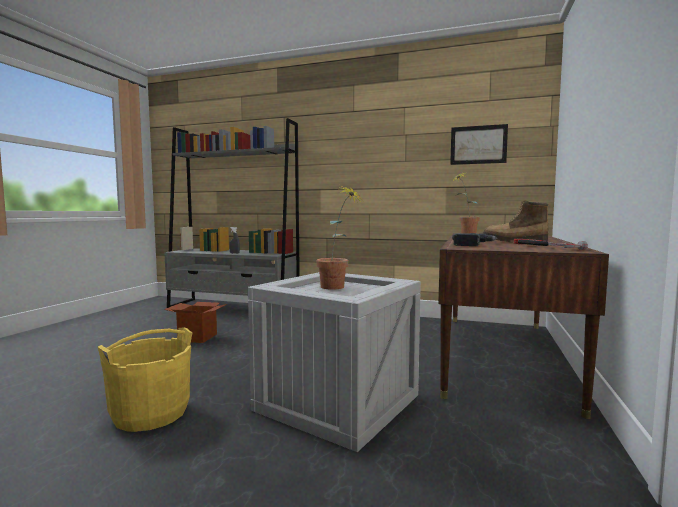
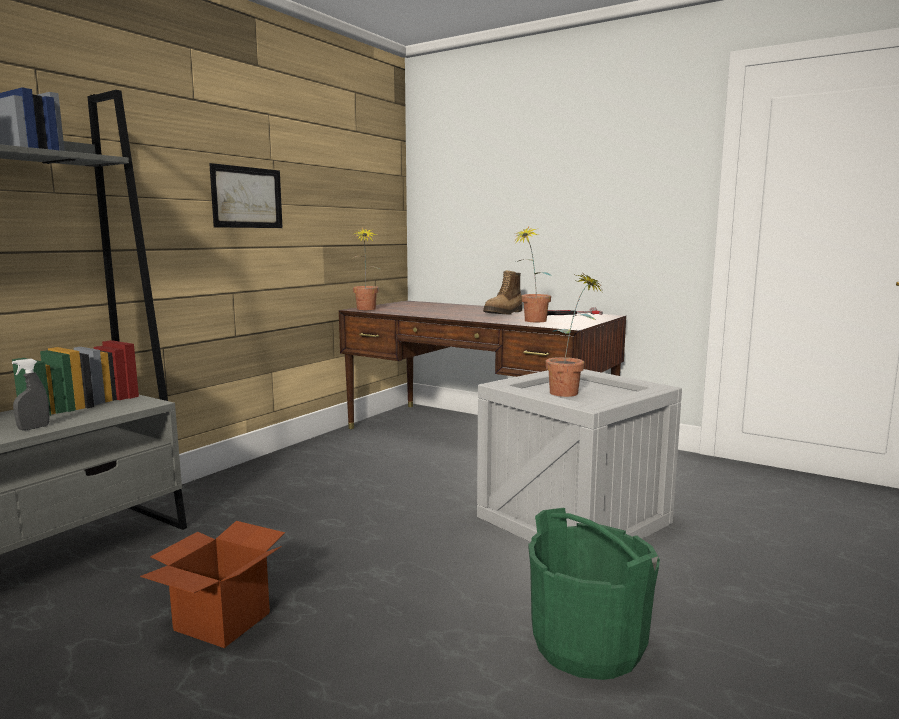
camera: 75 degrees left, 5 degrees up
yellow bucket [98,328,192,432] -> green bucket [528,508,660,680]
picture [450,124,508,165] -> picture moved to [209,163,283,228]
power drill [452,233,497,246] -> potted plant [515,227,552,322]

